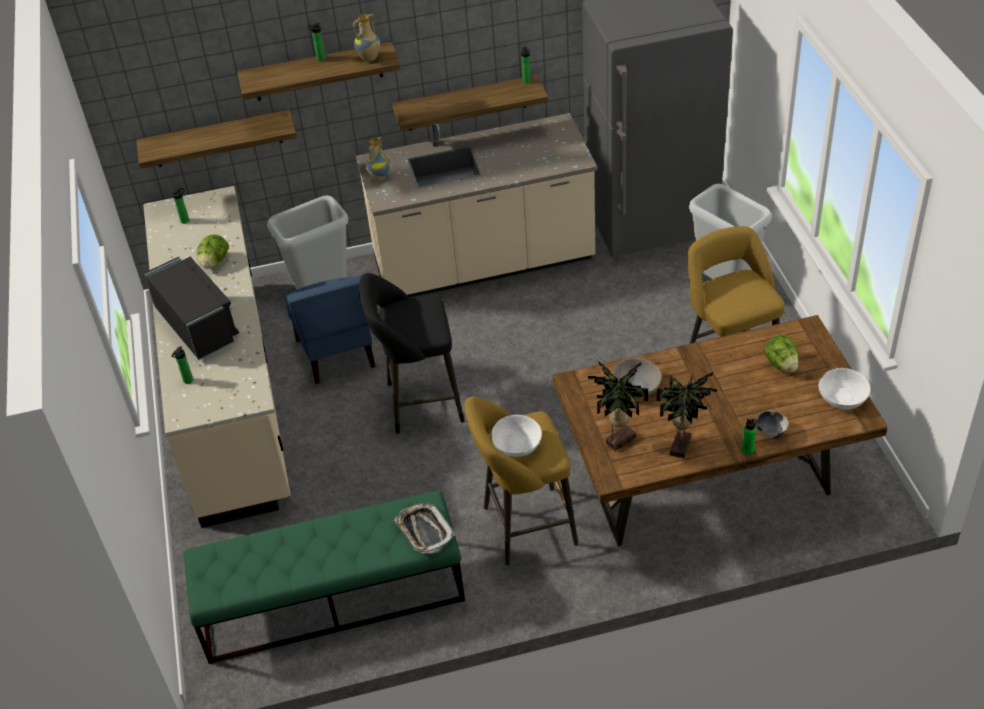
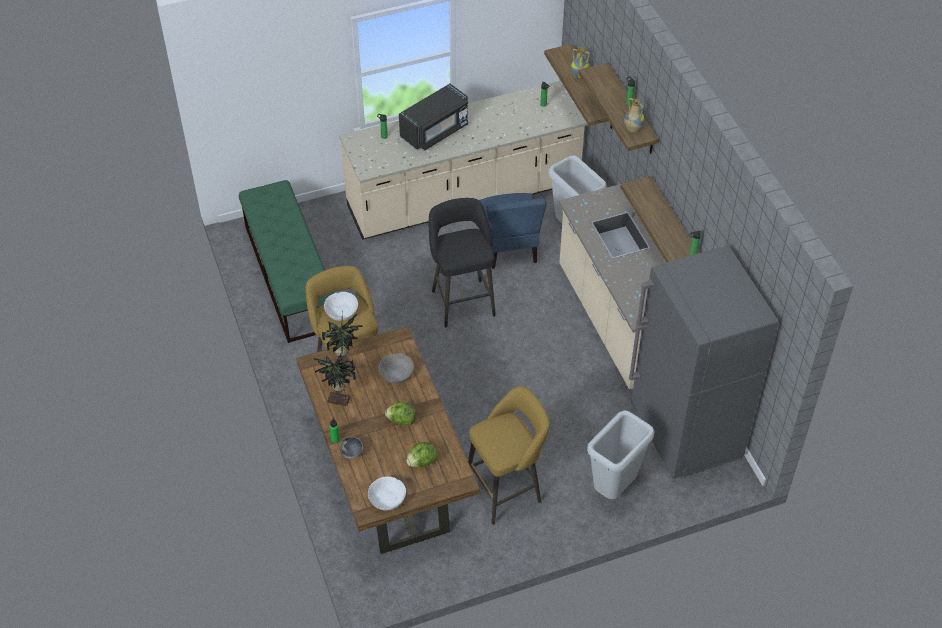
camera: 80 degrees right, 5 degrees up
lettuce [197,234,229,269] -> lettuce moved to [385,402,416,425]
blue chair [284,275,375,384] -> blue chair turned 75 degrees counterclockwise [479,193,547,269]
vase [365,137,390,181] -> vase moved to [571,47,590,79]
tray [394,502,455,554] -> none

